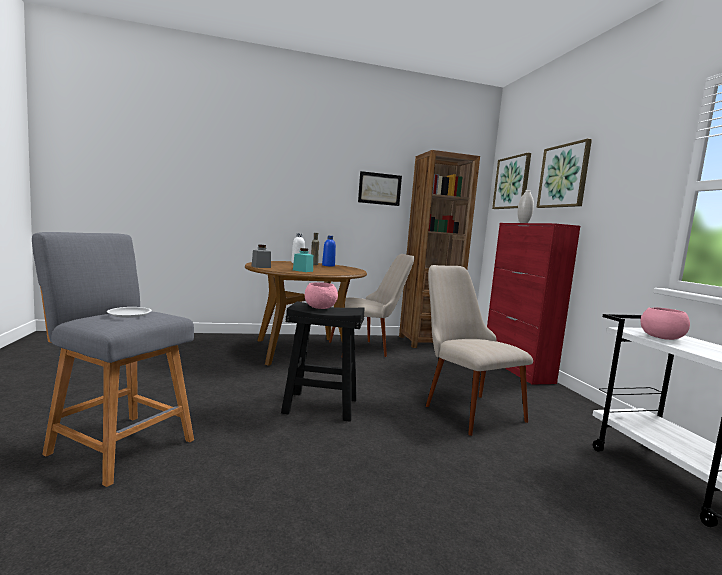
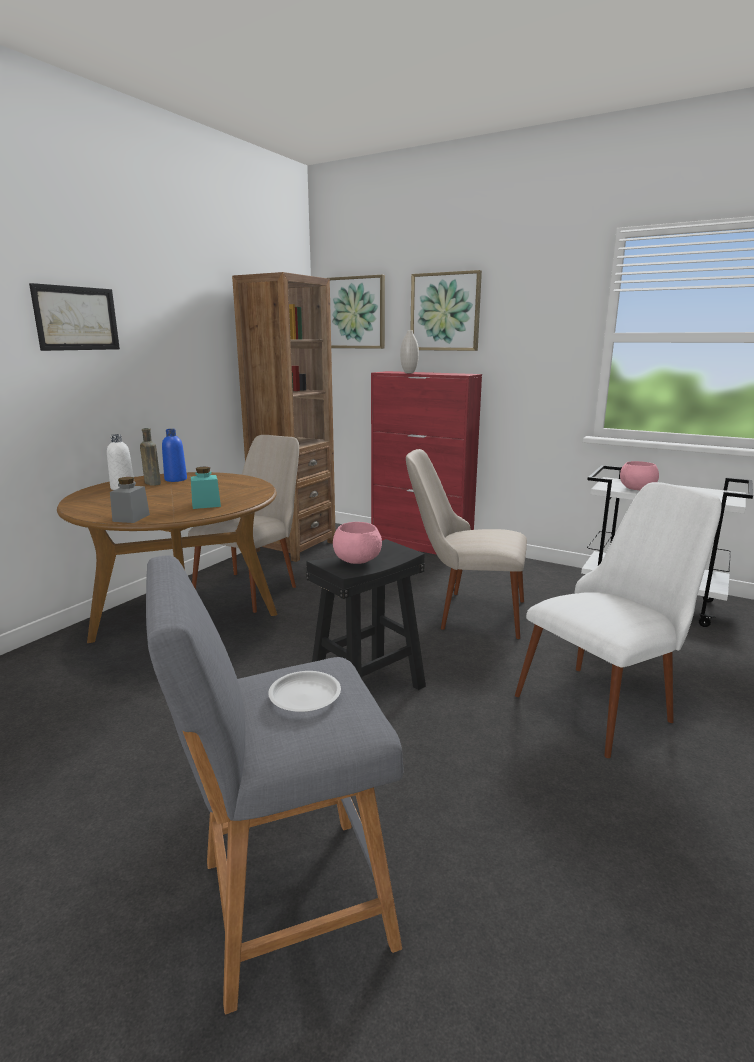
camera: 45 degrees left, 10 degrees up
picture [358,171,402,206] -> picture moved to [29,283,120,351]
none -> white chair [515,482,721,758]

